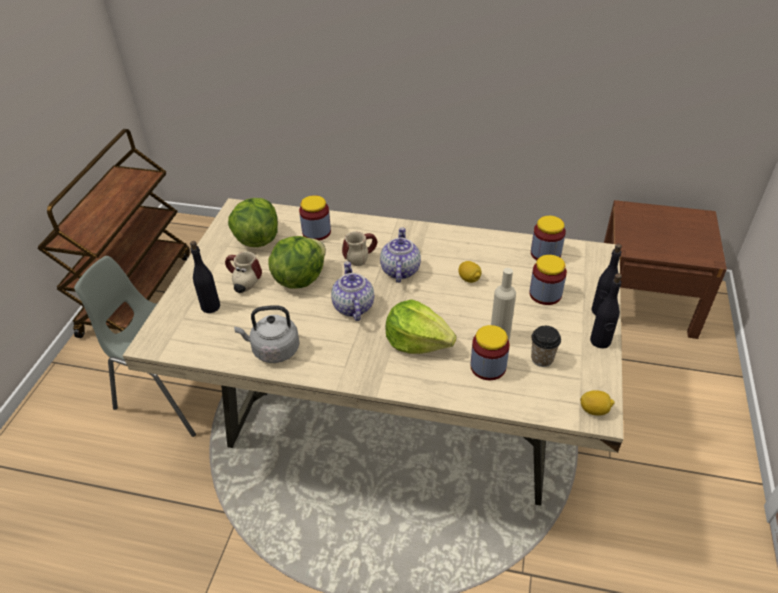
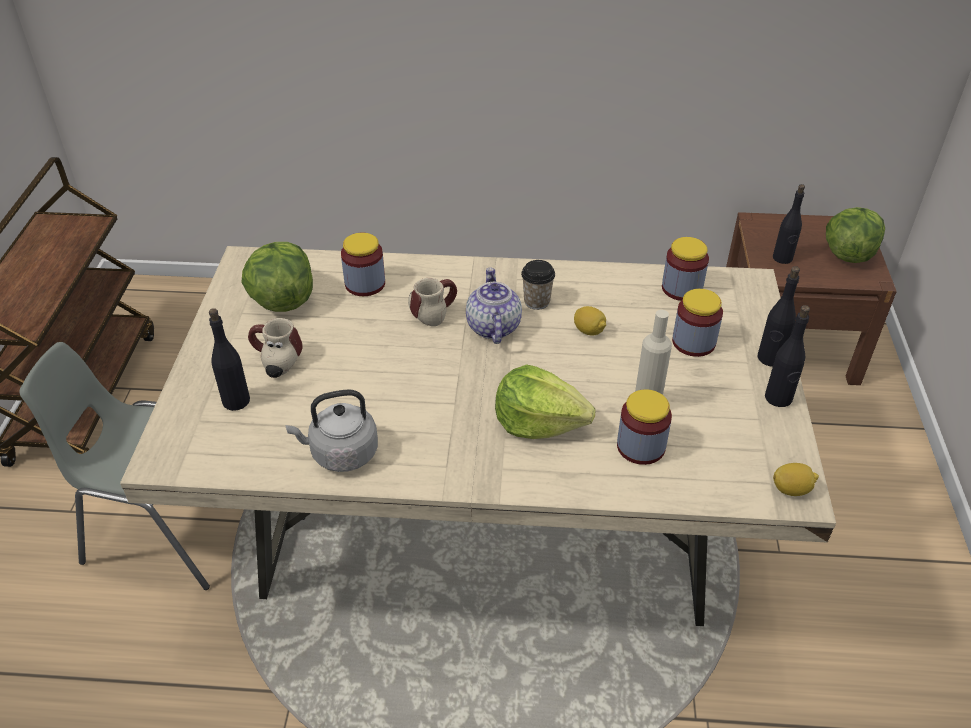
camera: 10 degrees left, 0 degrees up
lettuce [268,236,326,289] -> lettuce moved to [826,207,885,263]
teapot [331,261,374,321] -> none
cup [531,326,561,367] -> cup moved to [521,260,555,310]
none -> black bottle [773,184,805,264]

